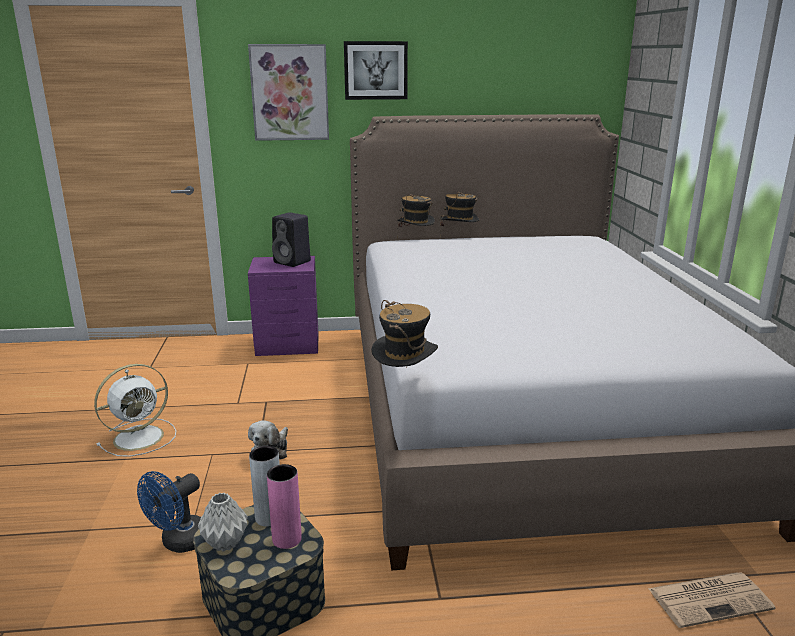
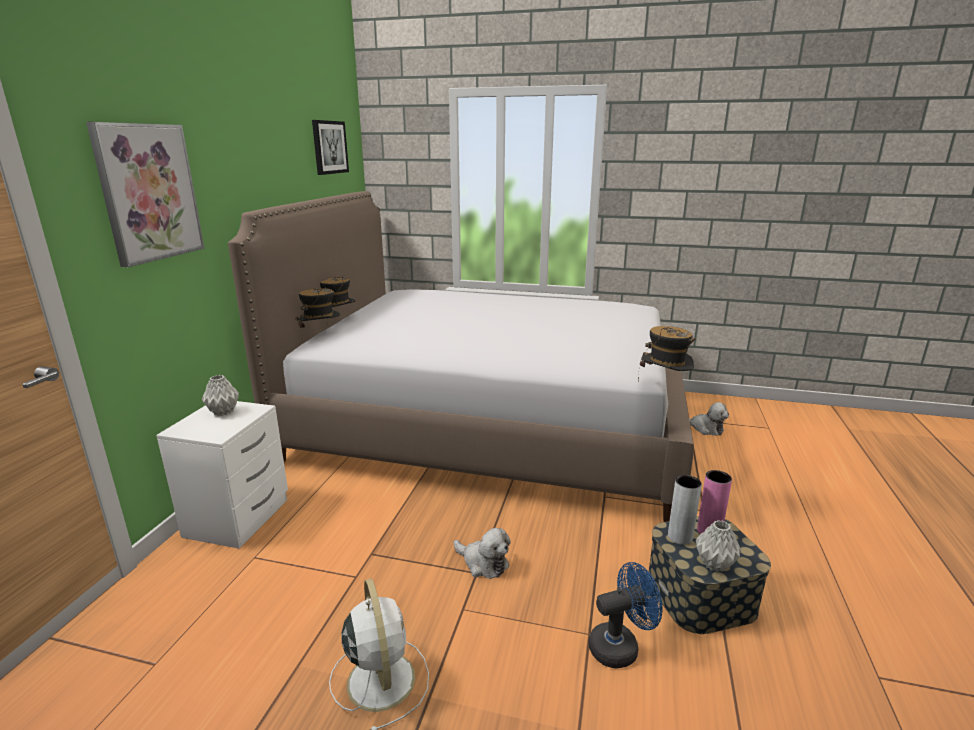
camera: 70 degrees left, 0 degrees up
blue fan [137,471,201,553] -> blue fan turned 75 degrees counterclockwise [589,562,663,669]
purple nightstand [248,256,319,356] -> white nightstand [156,401,288,549]
black speaker [272,212,311,267] -> grey vase [202,375,239,416]
picture [344,41,408,100] -> picture moved to [312,120,349,175]
newspaper [648,572,775,628] -> plush toy [689,402,729,436]

